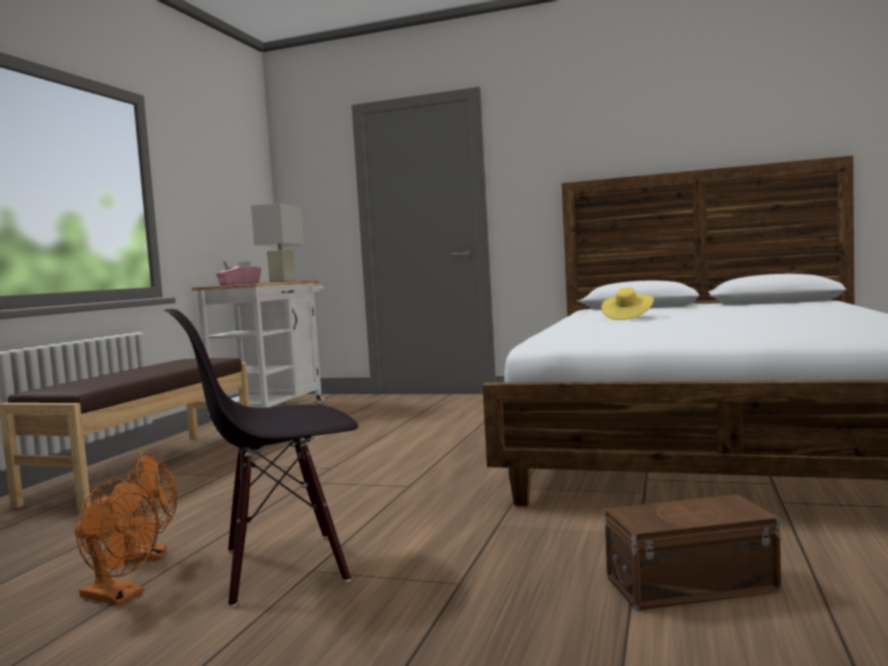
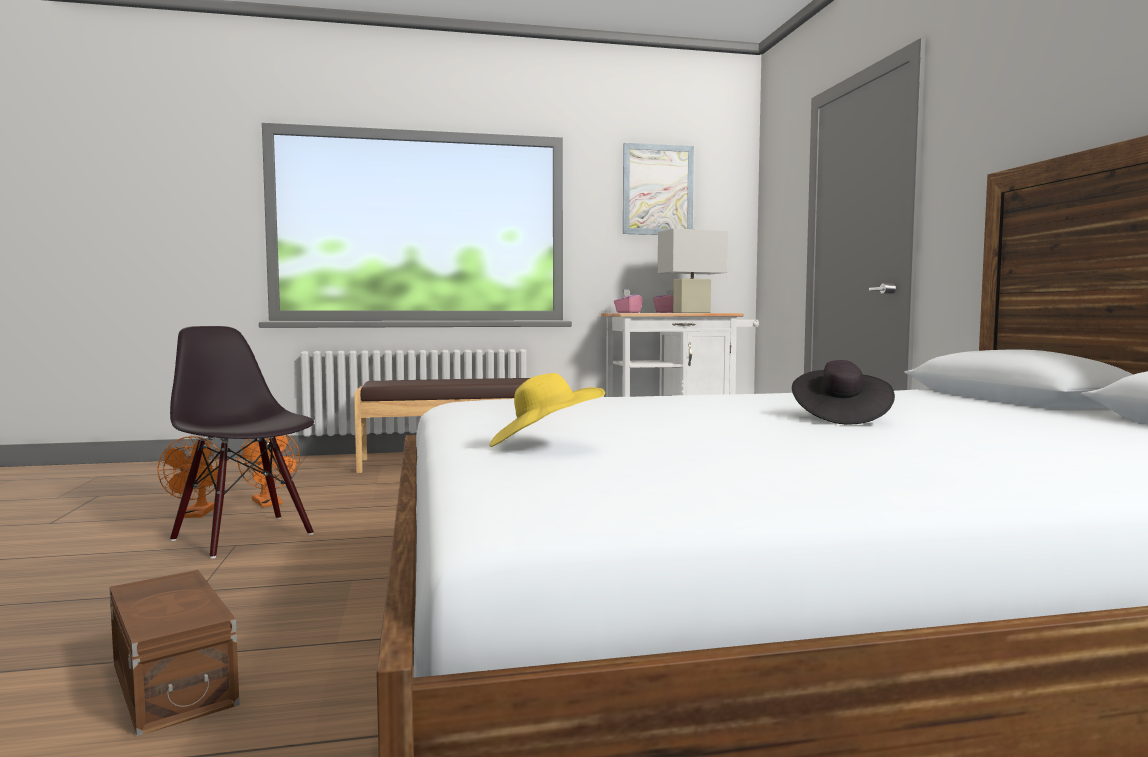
camera: 60 degrees right, 0 degrees up
yellow hat [601,287,654,320] -> yellow hat moved to [489,373,605,447]
none -> picture [623,143,694,235]
none -> black hat [792,360,895,424]

